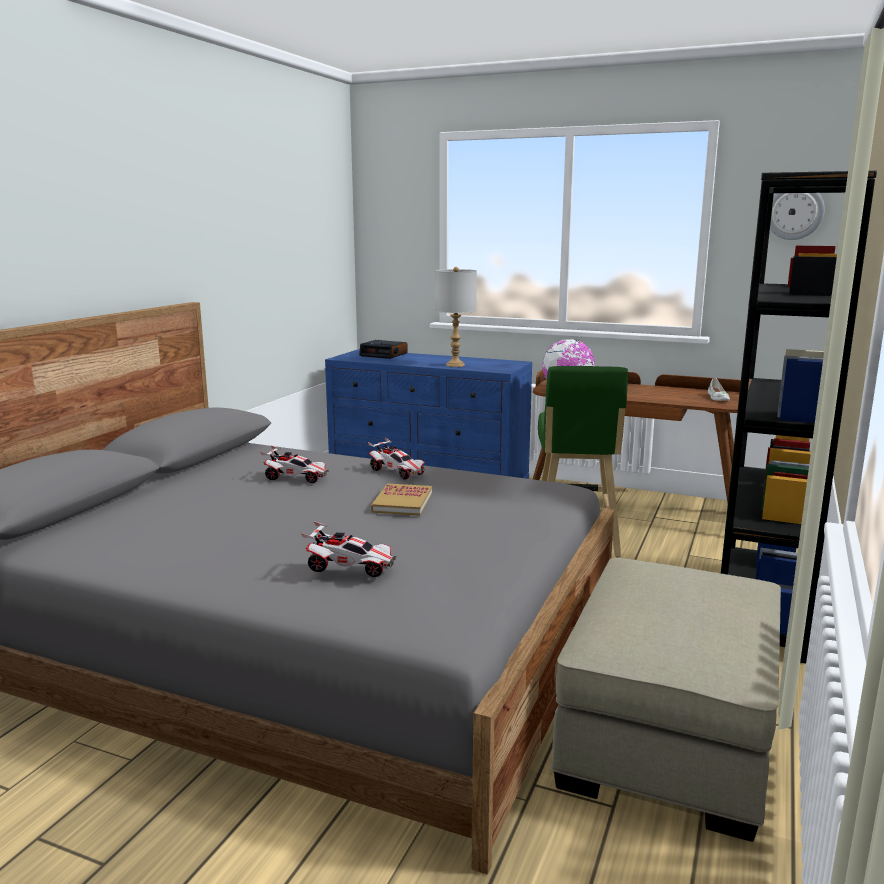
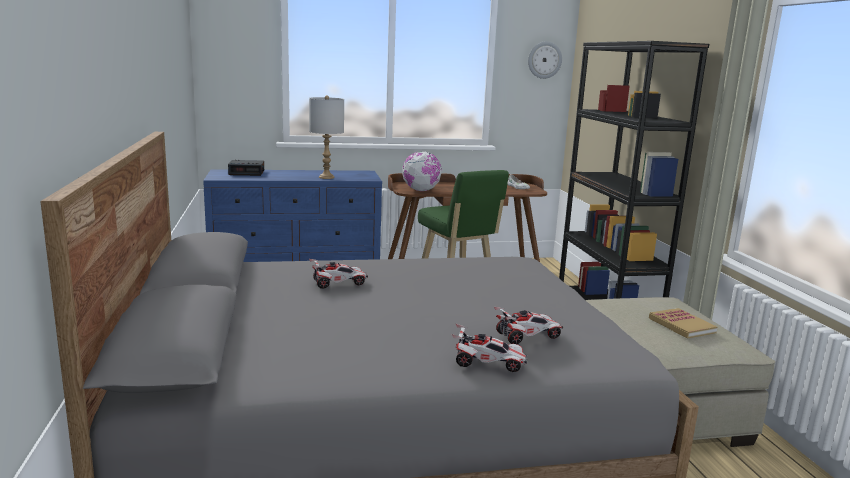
camera: 35 degrees left, 0 degrees up
toy car [368,438,425,480] -> toy car moved to [452,324,528,372]
book [371,484,432,516] -> book moved to [649,308,717,339]

